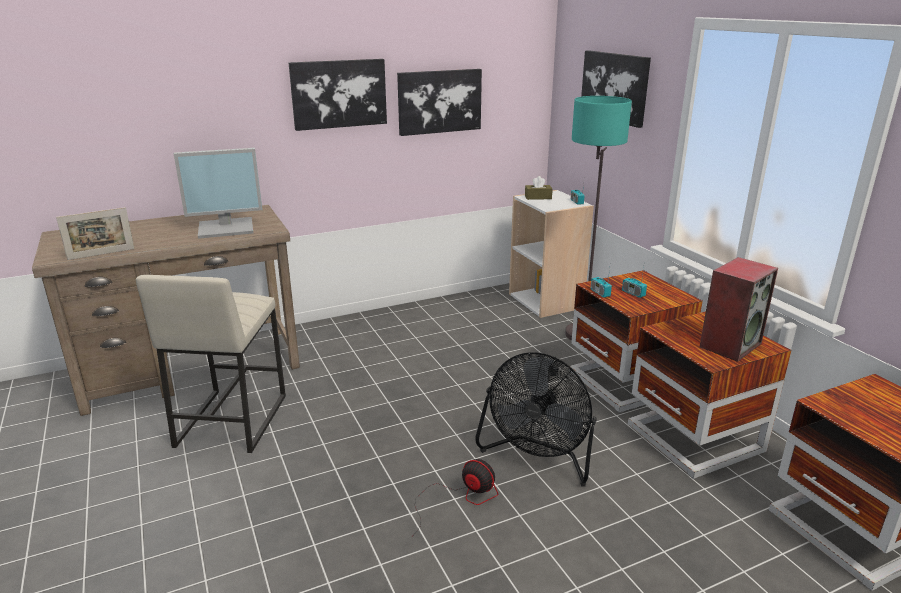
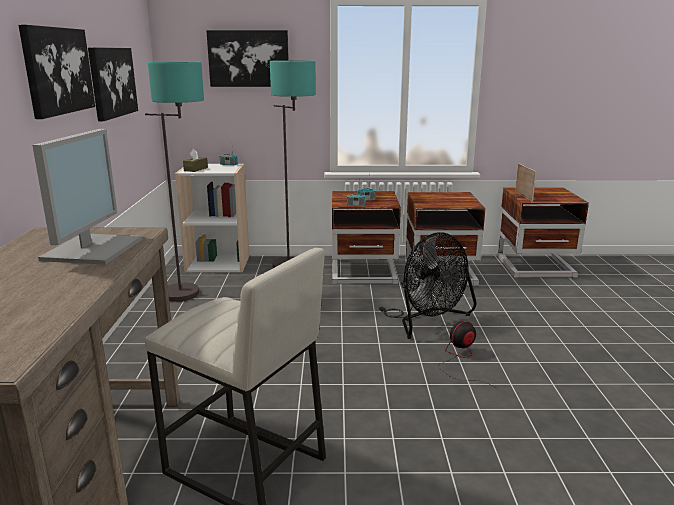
camera: 65 degrees left, 5 degrees down
picture frame [56,207,135,260] -> picture frame moved to [515,163,536,202]
speaker [700,257,778,362] -> none
none -> turquoise floor lamp [145,62,204,302]

